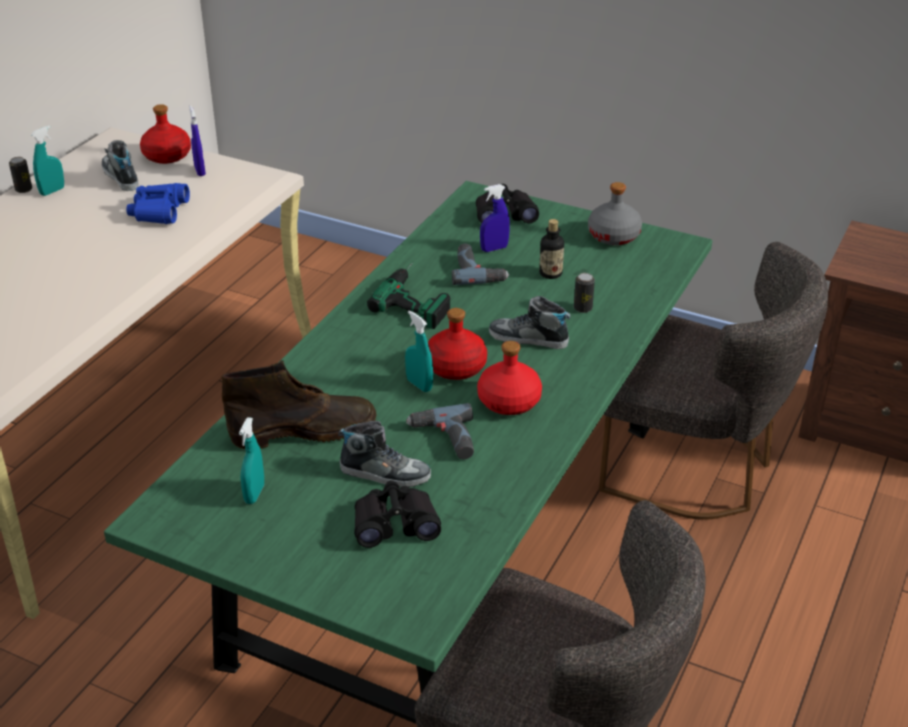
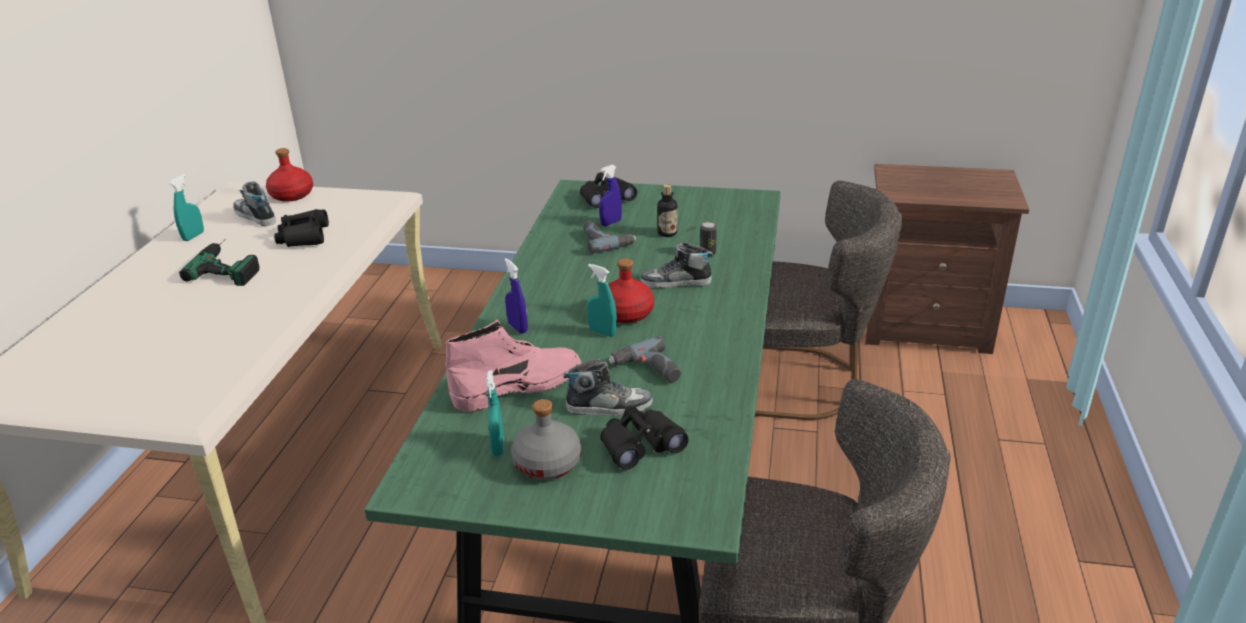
camera: 15 degrees left, 5 degrees down
can [9,157,32,193] -> none
blue binoculars [126,183,190,224] -> black binoculars [274,209,329,247]
blue spray bottle [189,106,206,176] -> blue spray bottle moved to [504,258,528,334]
brown boot [222,360,377,449] -> pink boot [445,320,581,412]
power drill [367,263,450,329] -> power drill moved to [179,239,260,286]
red bottle [477,341,542,415] -> none
grey bottle [588,182,642,245] -> grey bottle moved to [511,399,581,480]

